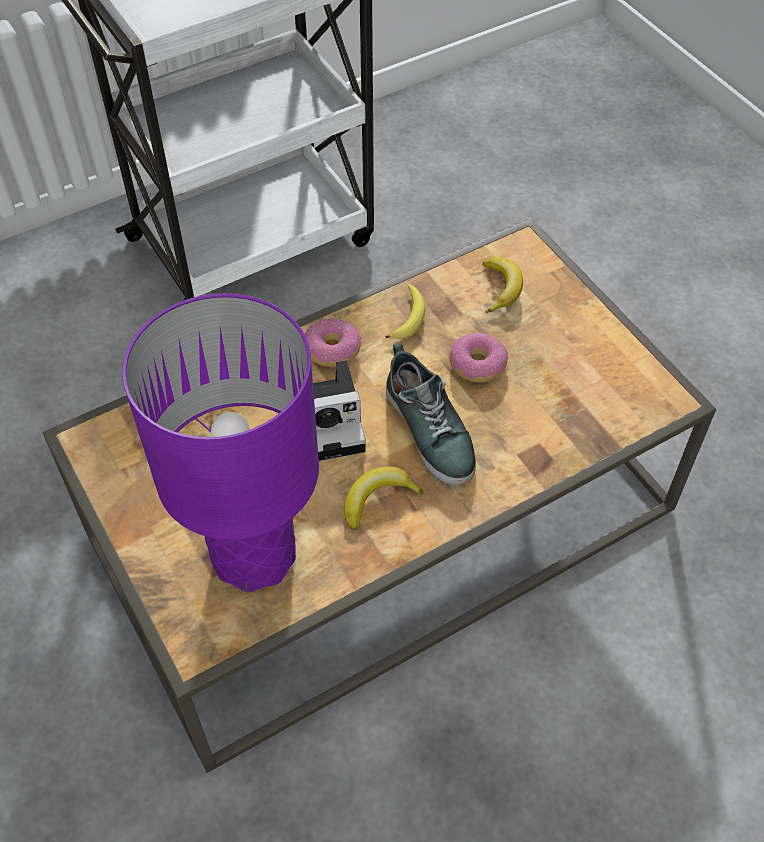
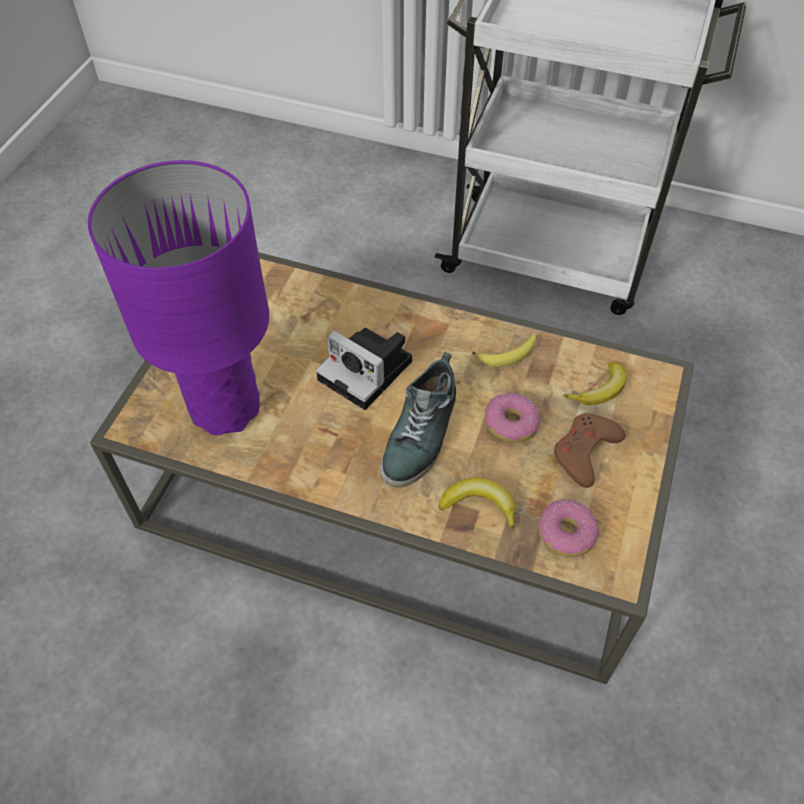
camera: 50 degrees right, 0 degrees up
donut [305,318,361,367] -> donut moved to [538,500,599,557]
banana [344,467,424,530] -> banana moved to [439,478,515,531]
none -> brown game controller [554,413,625,488]

